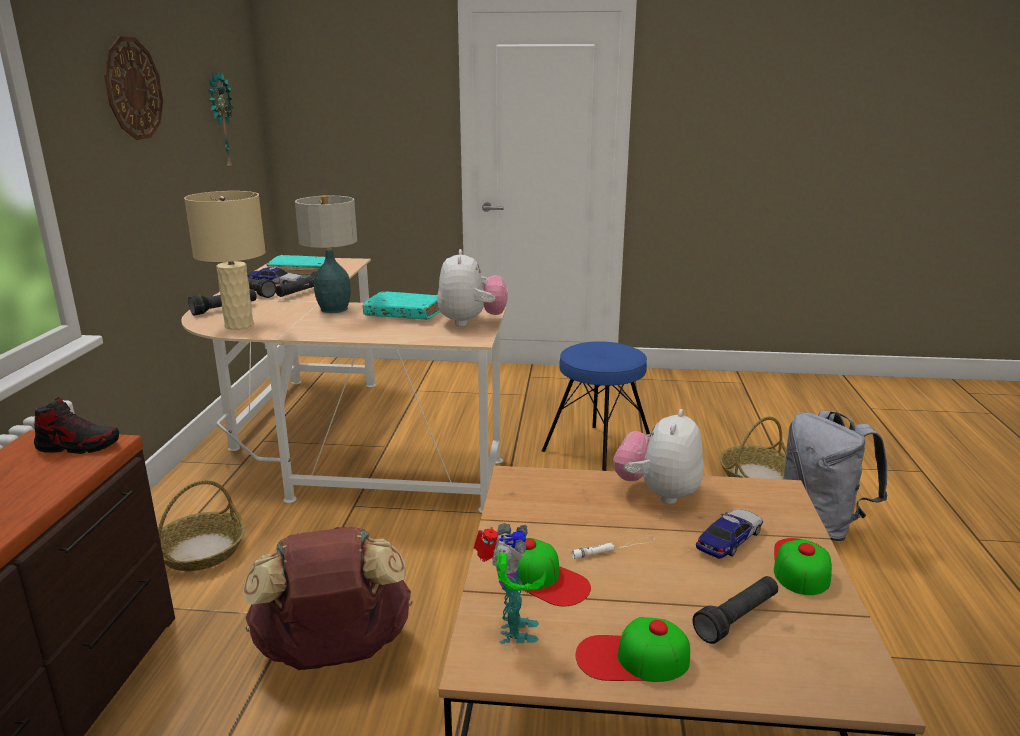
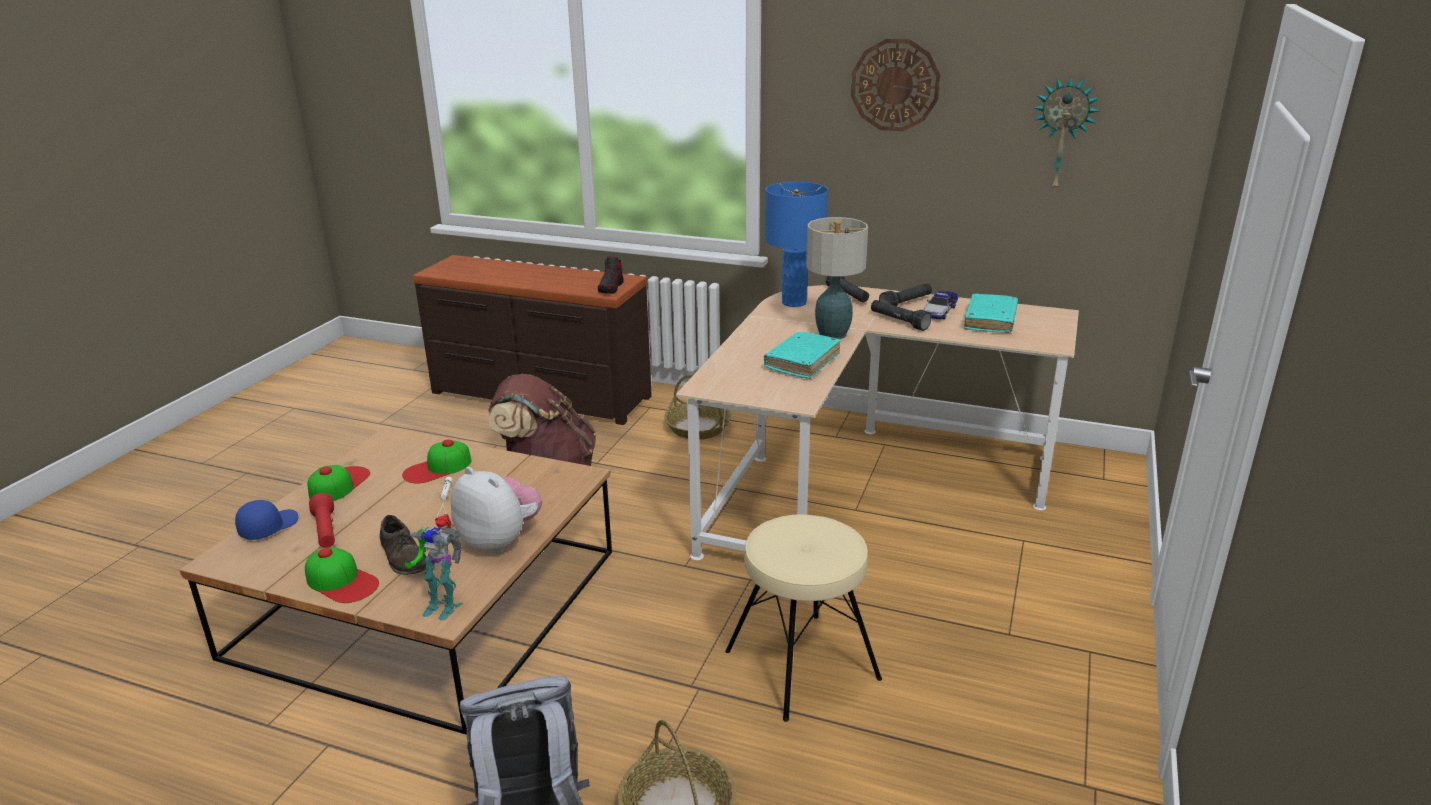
camera: 105 degrees right, 5 degrees up
beige table lamp [184,191,266,330] -> blue table lamp [765,182,828,307]
plush toy [437,249,508,327] -> none
toy robot [474,523,546,644] -> toy robot moved to [405,514,463,621]
blue stool [542,341,650,471] -> beige stool [725,514,882,722]
black flashlight [693,576,778,644] -> red flashlight [309,493,335,548]
toy car [696,509,763,559] -> brown shoe [380,515,426,575]
none -> blue cap [235,500,299,540]

